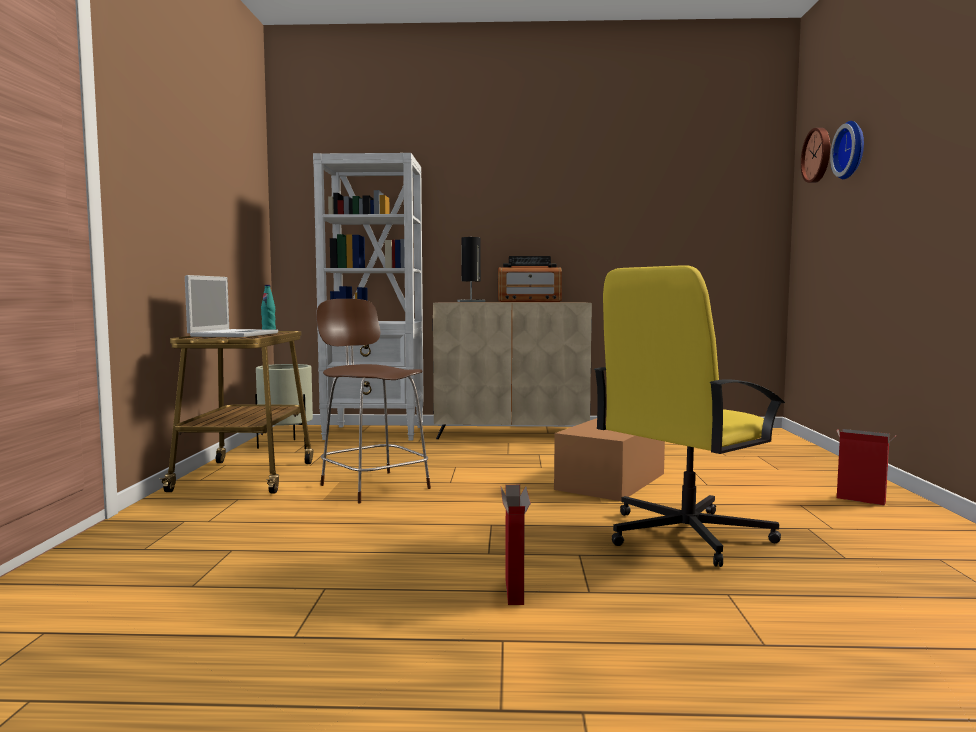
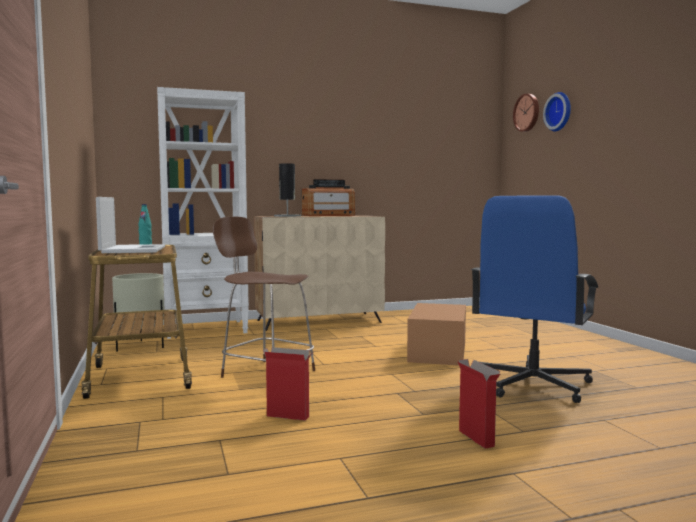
camera: 20 degrees left, 0 degrees up
yellow office chair [593,265,785,567] -> blue office chair [471,195,598,403]
cardboard box [836,429,895,505] -> cardboard box moved to [263,347,313,421]

